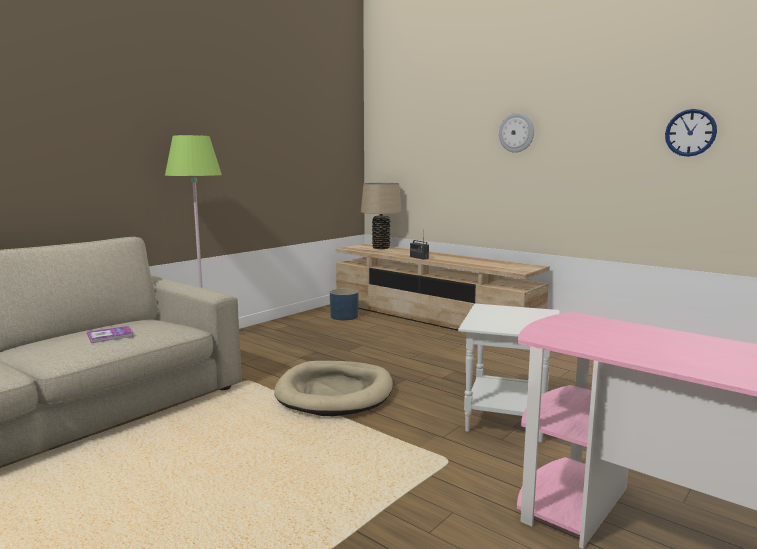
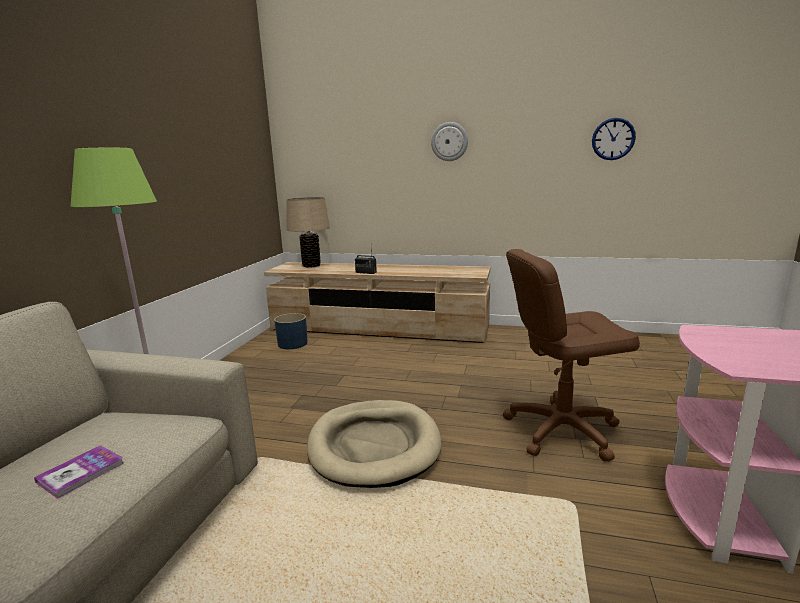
camera: 25 degrees left, 5 degrees up
white side table [458,304,560,443] -> brown office chair [503,249,640,462]

